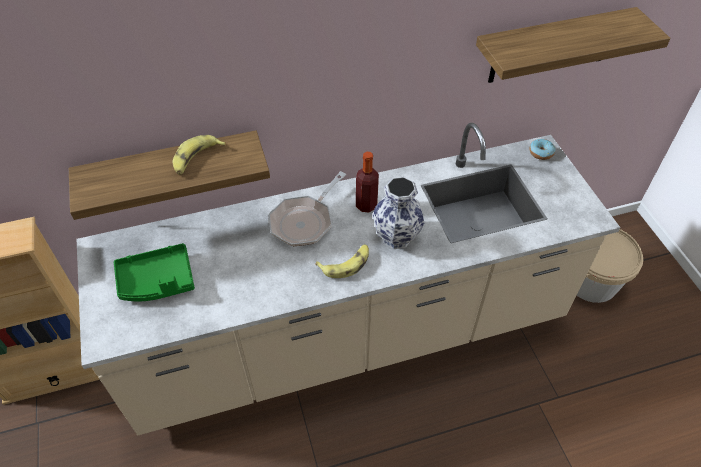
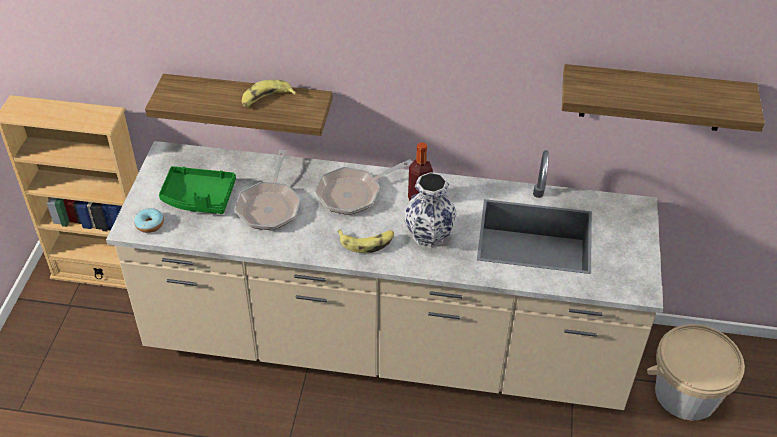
camera: 25 degrees right, 5 degrees down
donut [529,139,556,160] -> donut moved to [134,208,164,233]
none -> frying pan [234,150,301,230]

